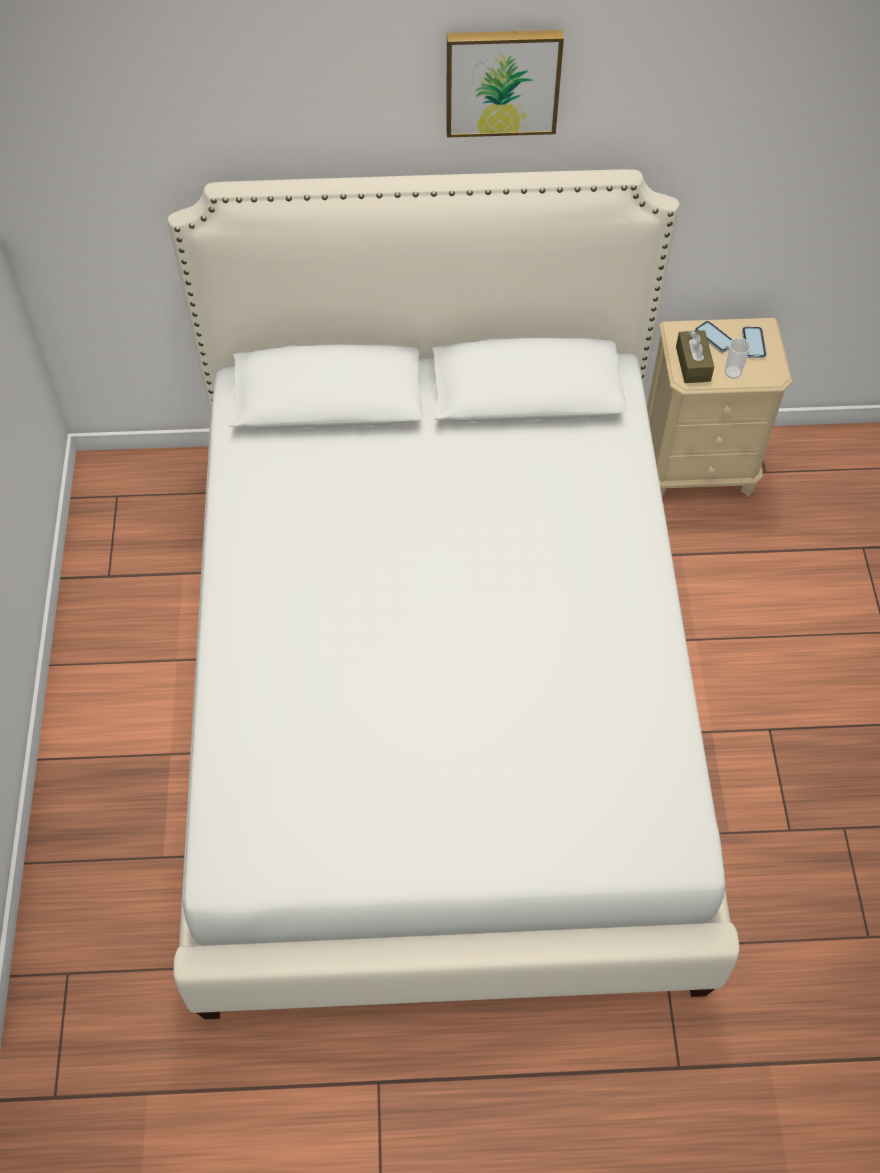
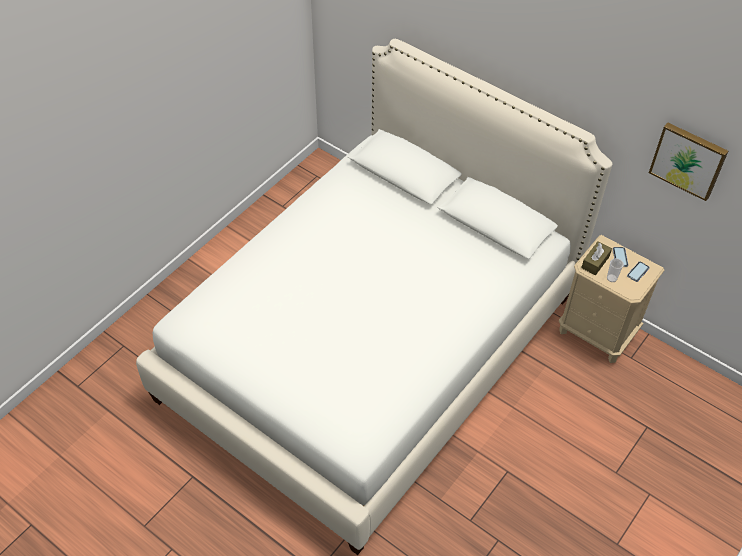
camera: 40 degrees right, 5 degrees down
picture [446,30,564,138] -> picture moved to [649,123,728,201]

